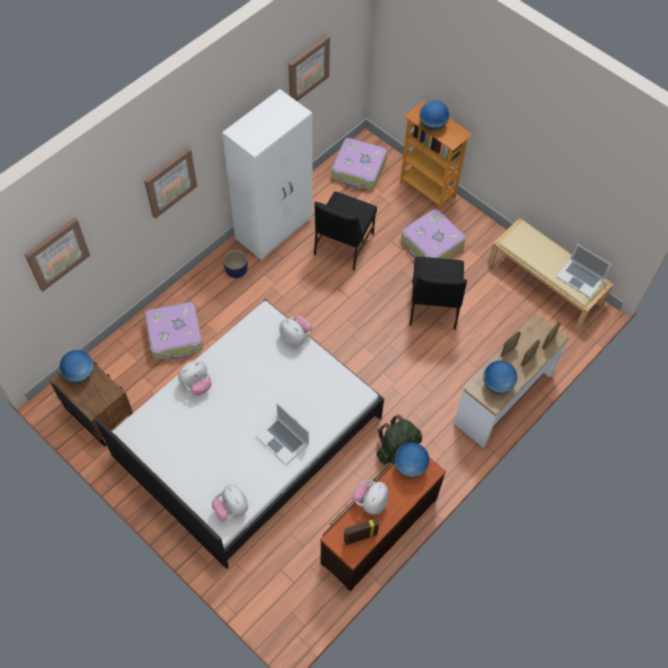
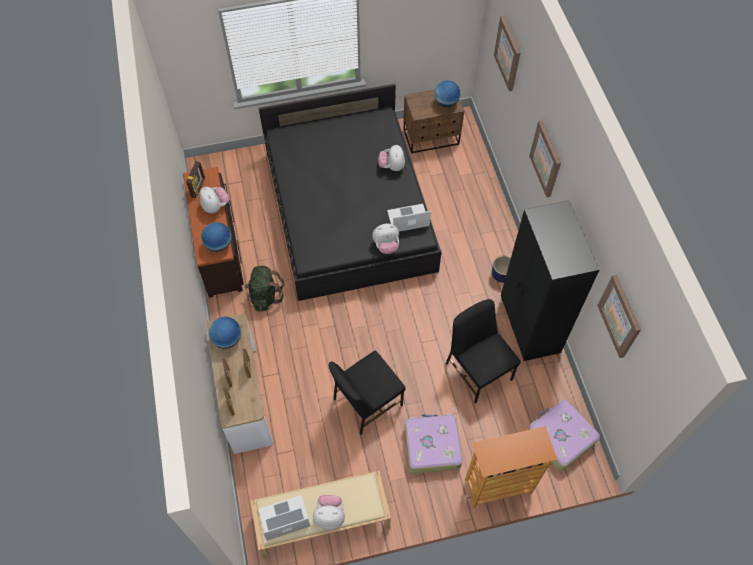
camera: 125 degrees right, 0 degrees up
white bed [95,299,384,569] -> black bed [259,84,442,301]
suitcase [145,302,203,360] -> none
plush toy [212,485,248,521] -> plush toy moved to [313,495,345,530]
white wardrobe [222,89,313,260] -> black wardrobe [501,200,599,361]
laptop [255,403,309,465] -> laptop moved to [387,204,431,232]
black chair [409,257,467,330] -> black chair turned 75 degrees counterclockwise [328,351,405,435]
globe [420,100,449,131] -> none

